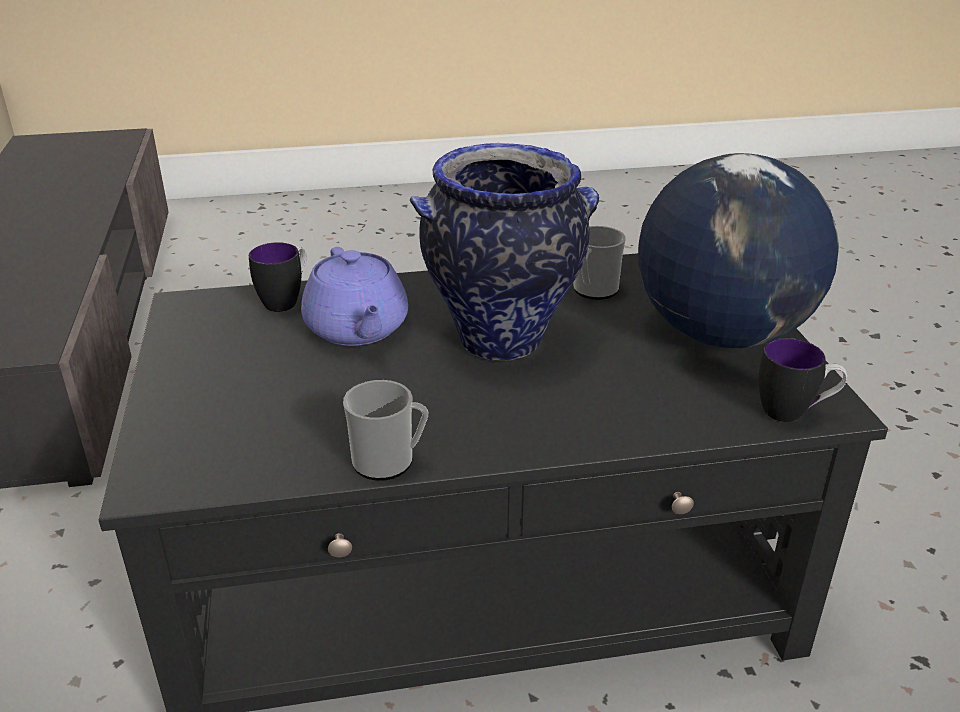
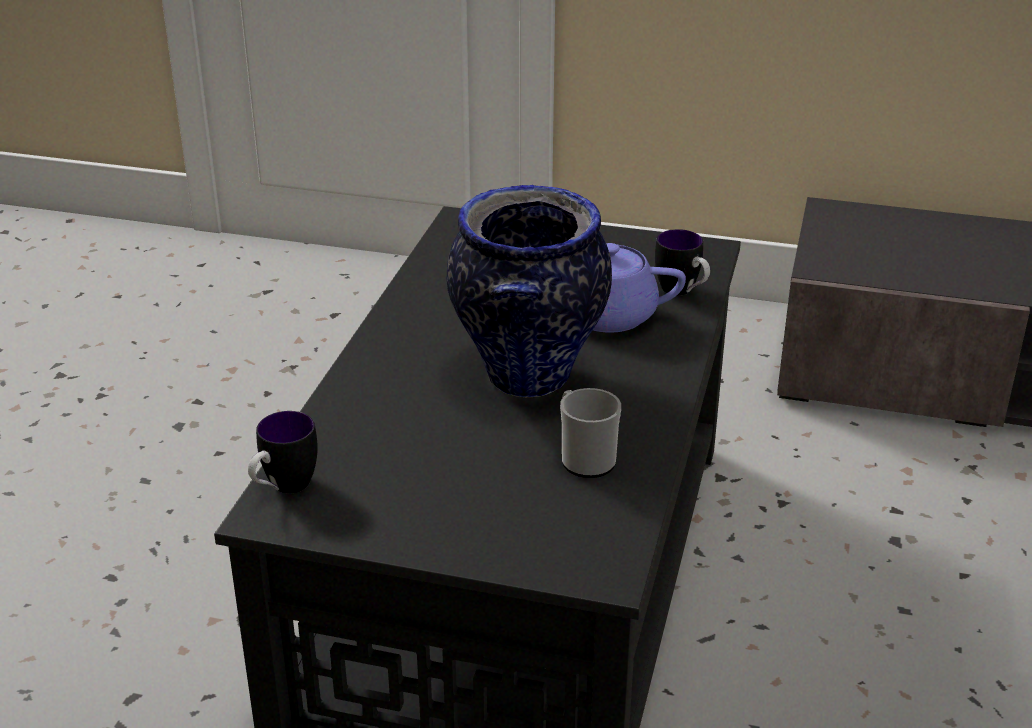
camera: 115 degrees right, 0 degrees up
mug [343,380,428,481] -> none
globe [638,153,839,348] -> none

